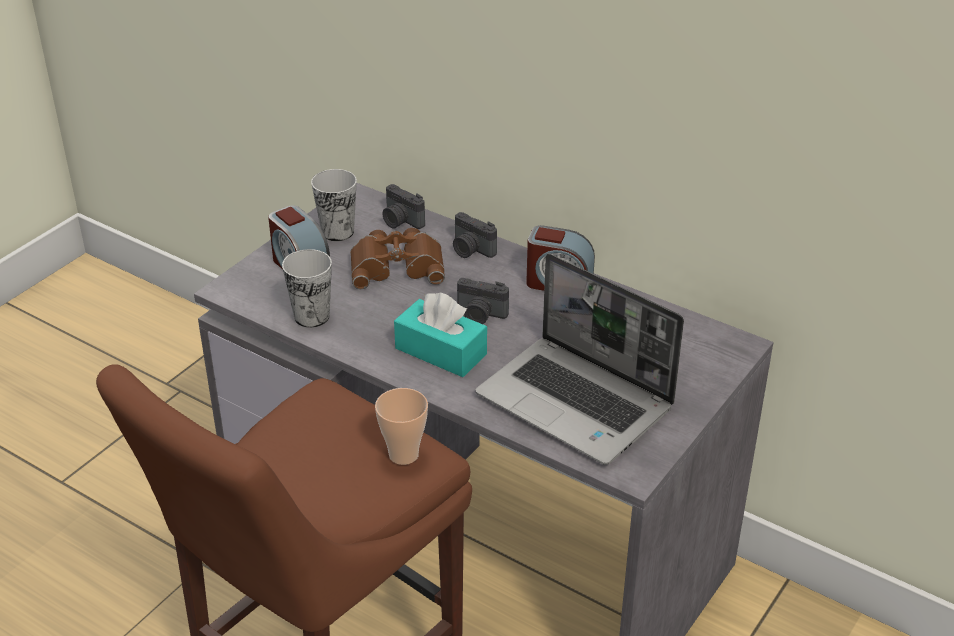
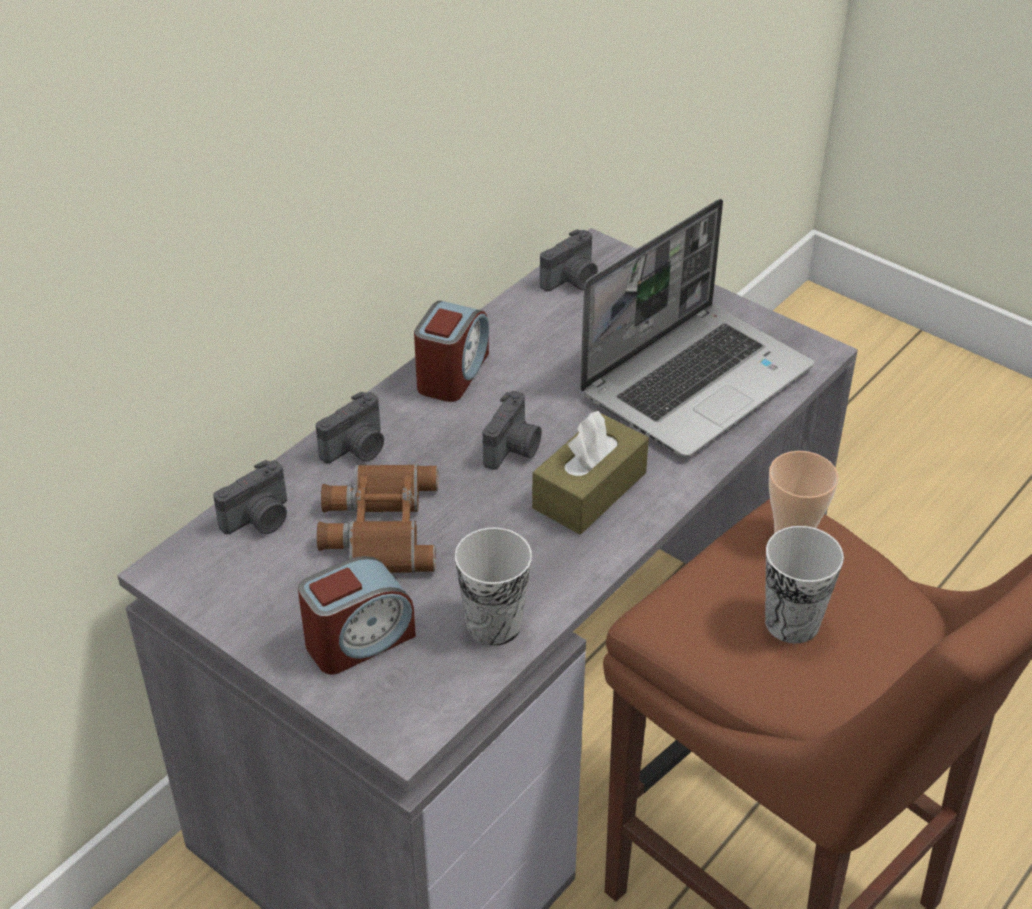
camera: 85 degrees left, 5 degrees up
cup [311,169,357,241] -> cup moved to [765,526,844,644]
turquoise tissue box [394,292,487,377] -> brown tissue box [532,411,649,534]
none -> camera [540,229,598,291]

